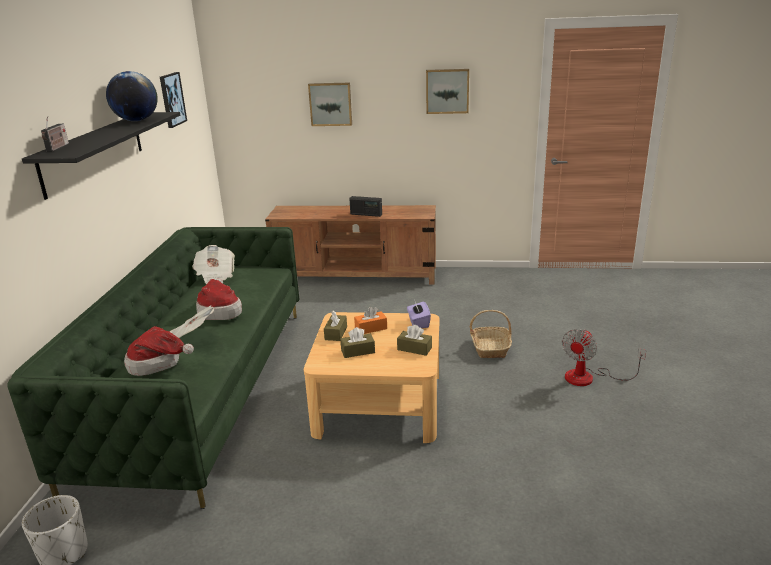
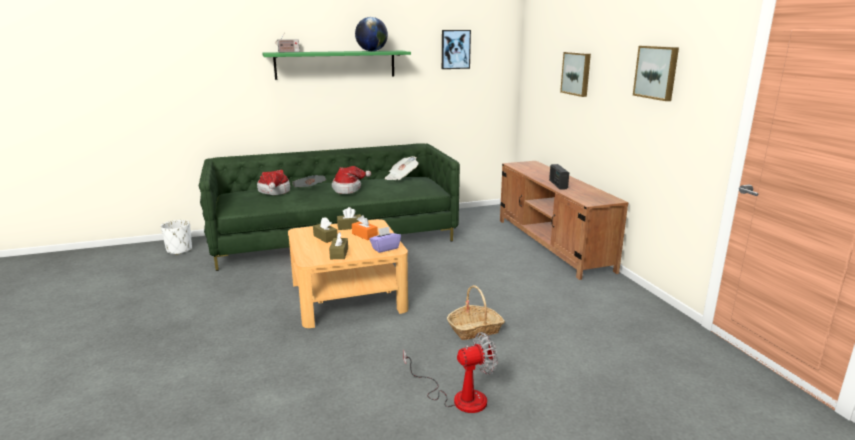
camera: 65 degrees right, 5 degrees down
black shelf [22,112,180,200] -> green shelf [262,51,411,80]
fan [562,329,646,386] -> fan turned 150 degrees clockwise [403,332,497,413]

